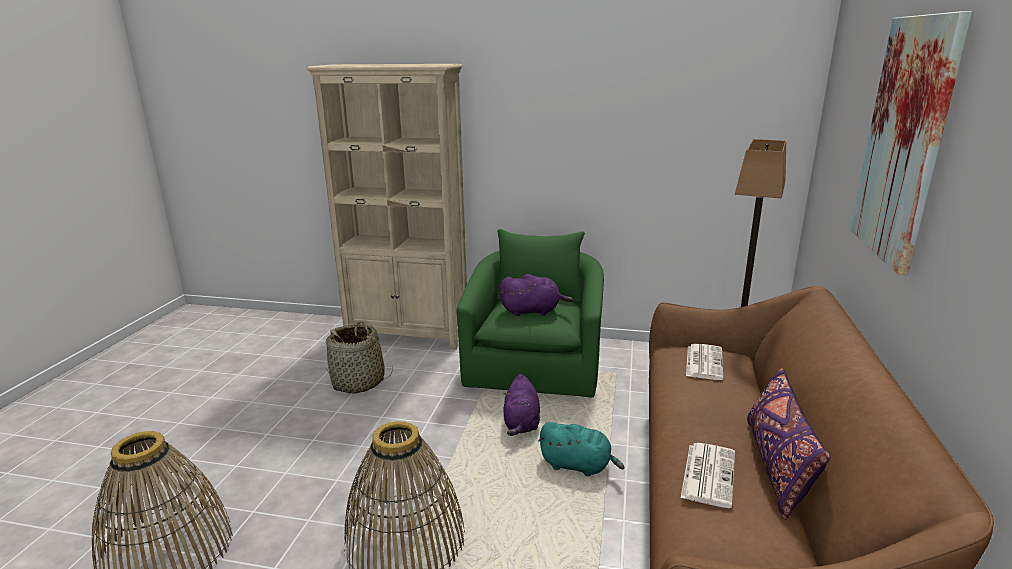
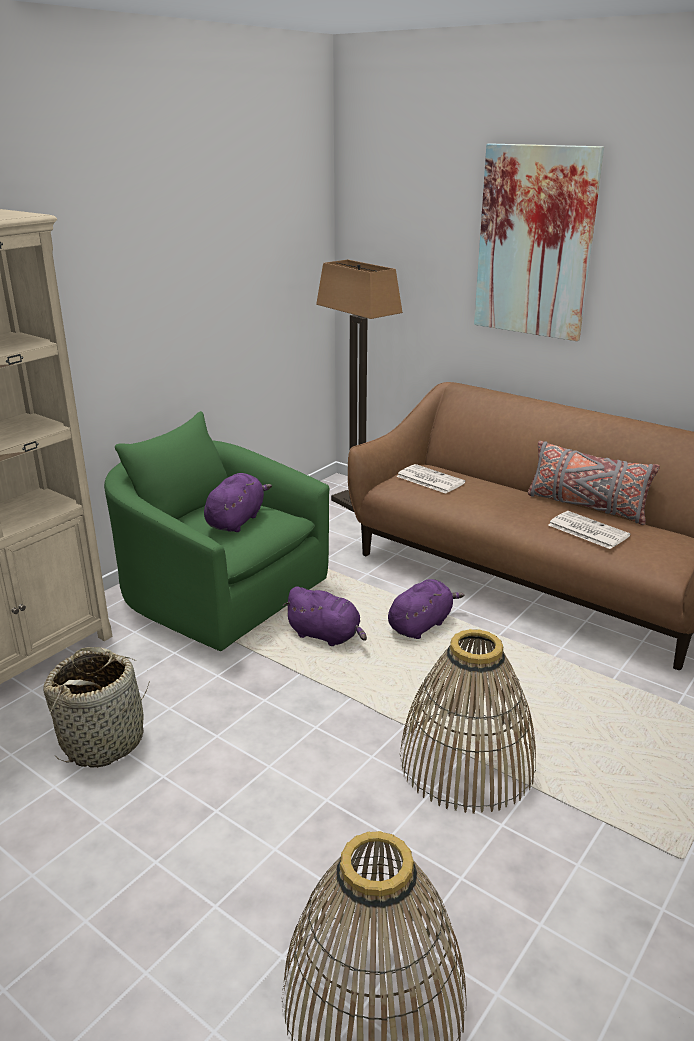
camera: 65 degrees left, 5 degrees up
turquoise plush toy [538,422,624,476] -> purple plush toy [388,579,465,639]
purple pillow [747,368,831,520] -> grey pillow [528,441,660,525]

